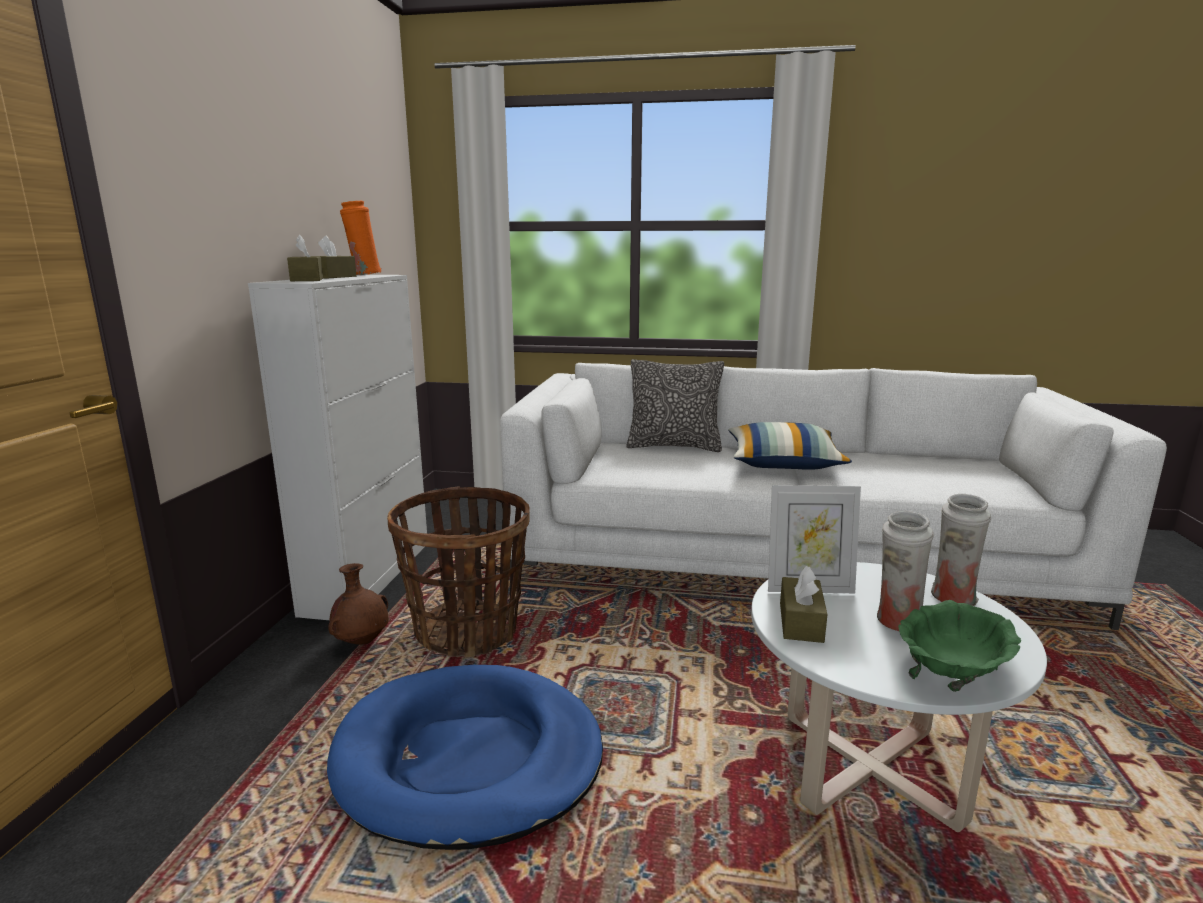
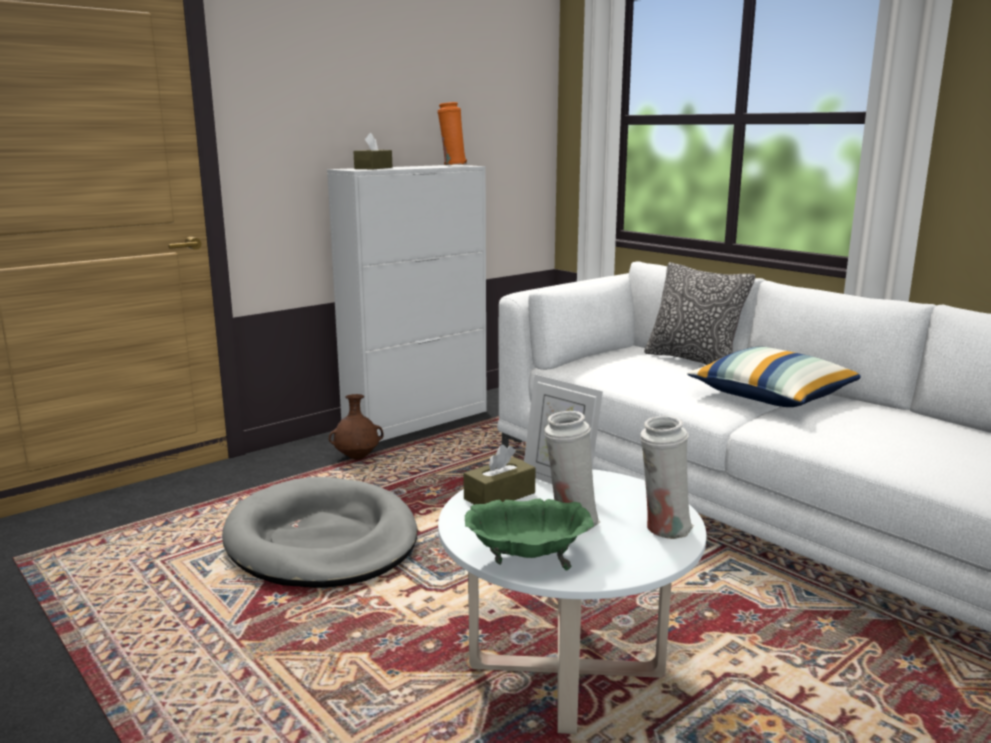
camera: 40 degrees right, 0 degrees up
brown tissue box [305,236,357,278] -> none
blue dog bed [327,665,603,850] -> grey dog bed [222,477,418,588]
basket [387,486,530,658] -> none

